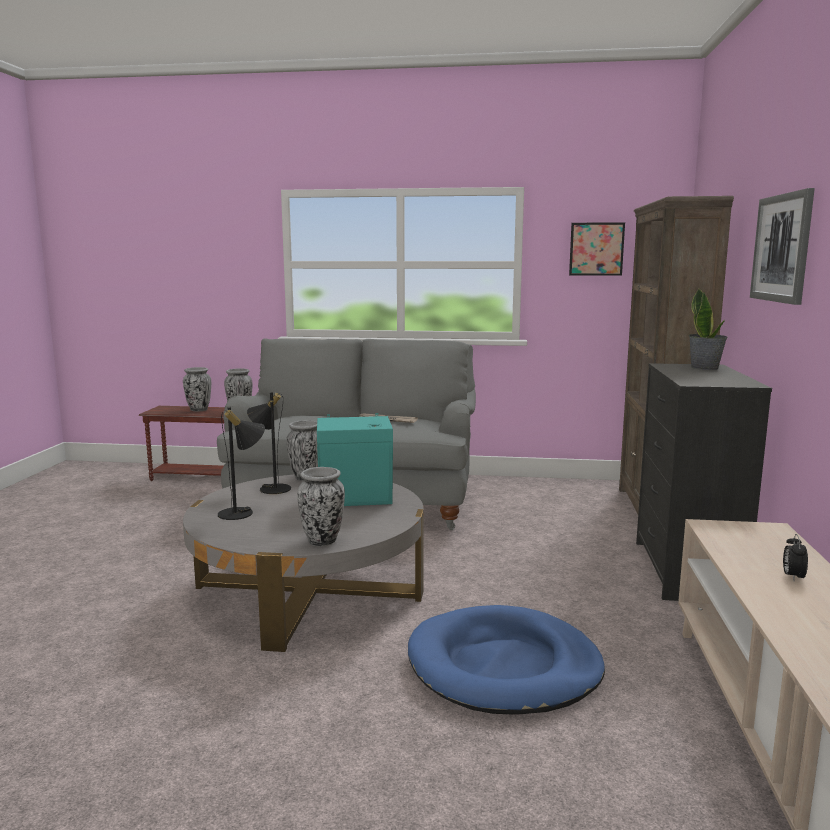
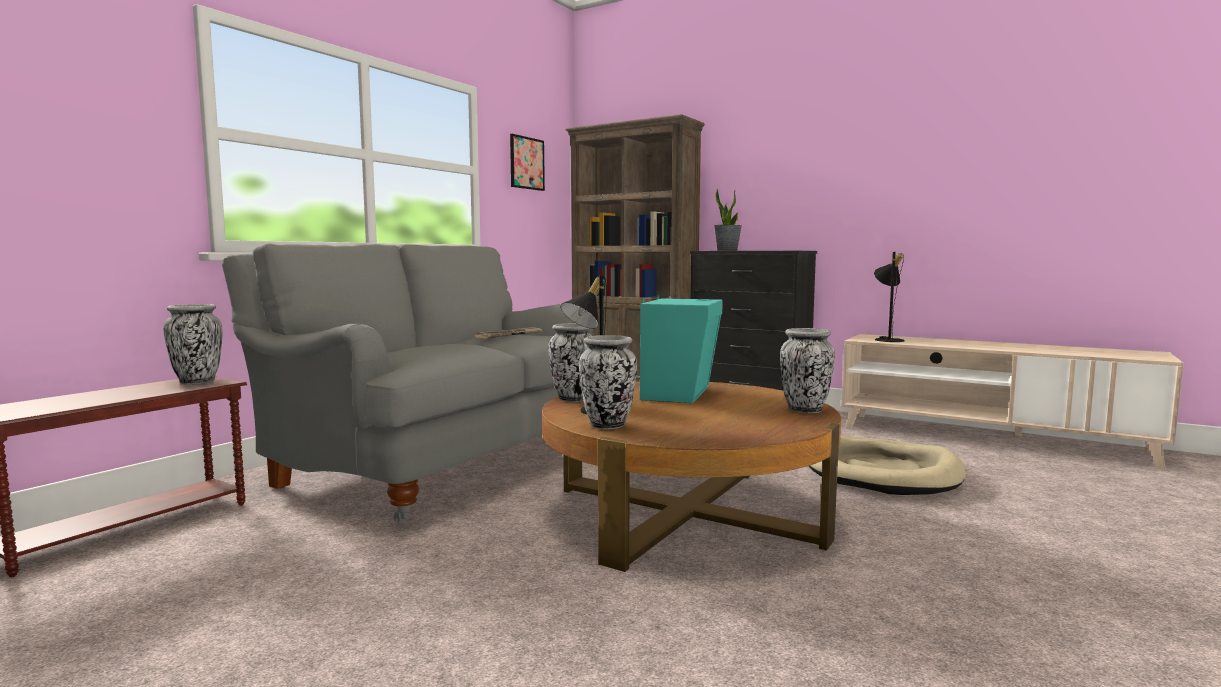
camera: 65 degrees left, 5 degrees down
vase [183,367,211,411] -> vase moved to [579,335,637,430]
grey coffee table [183,475,424,652] -> brown coffee table [542,382,841,572]
black table lamp [218,407,265,520] -> black table lamp moved to [874,252,905,342]
blue dog bed [408,605,605,715] -> beige dog bed [809,435,966,495]
picture [750,188,815,305] -> none
alarm clock [783,534,808,580] -> none

